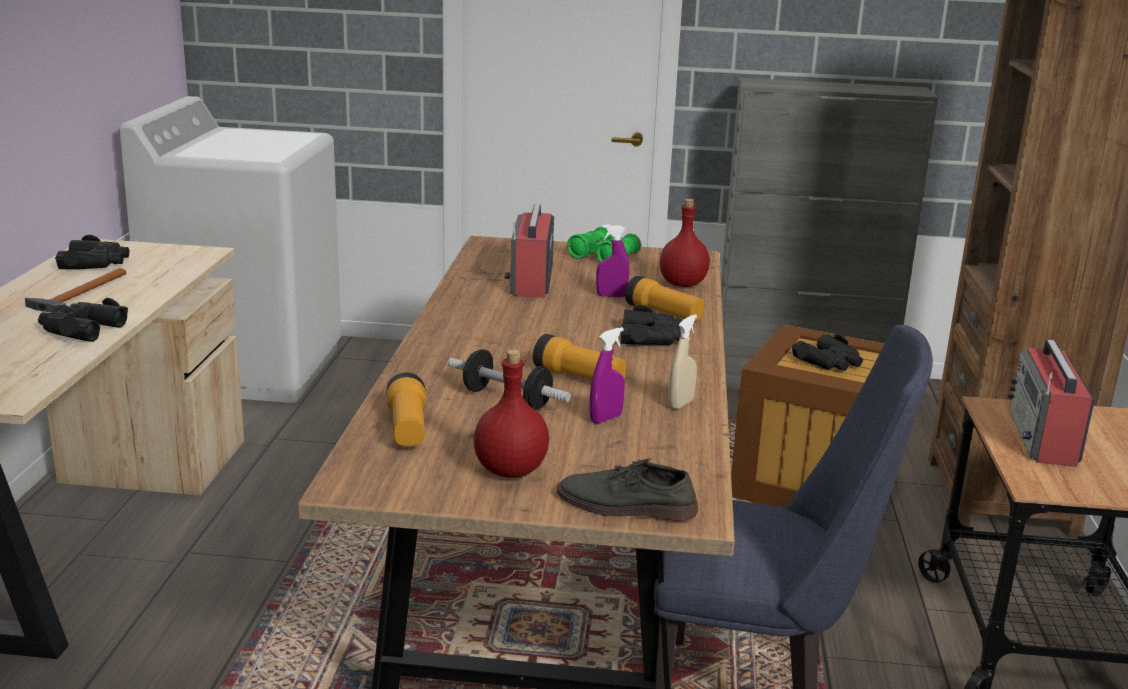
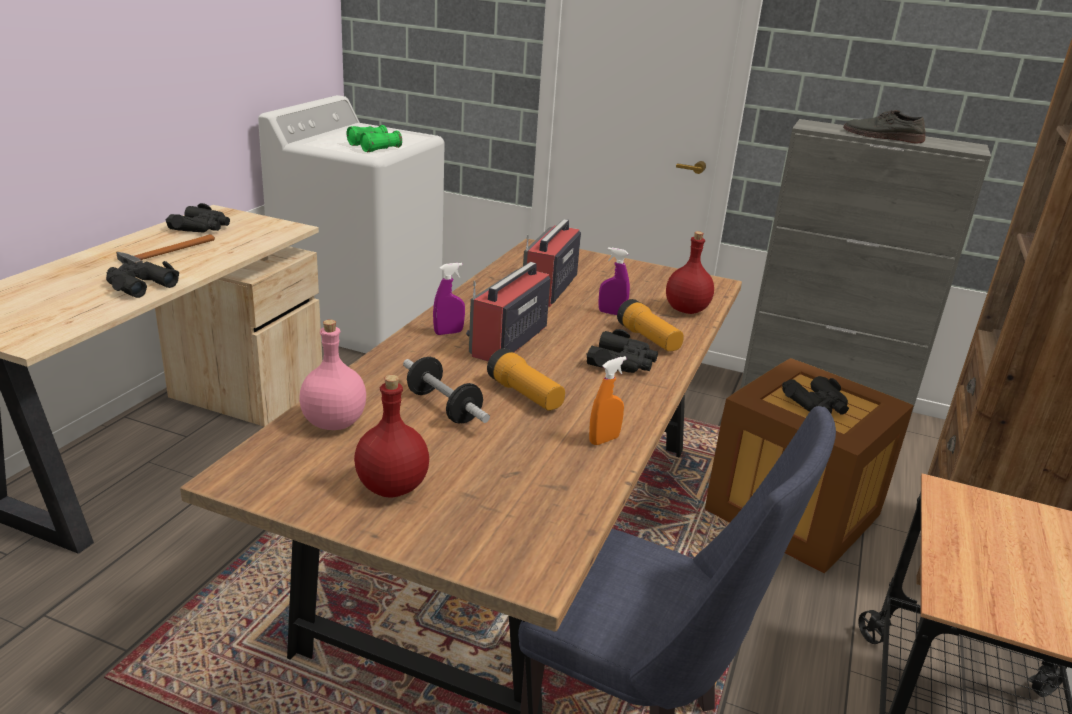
camera: 15 degrees right, 5 degrees up
flashlight [386,372,427,446] -> pink bottle [299,319,366,430]
grey shoe [557,458,698,521] -> grey shoe moved to [843,110,926,143]
green binoculars [567,227,641,262] -> green binoculars moved to [347,125,402,152]
purple spray bottle [590,327,625,423] -> purple spray bottle moved to [433,263,465,335]
beige spray bottle [668,314,697,409] -> orange spray bottle [589,356,627,445]
radio [1008,340,1095,467] -> radio moved to [466,262,551,361]

